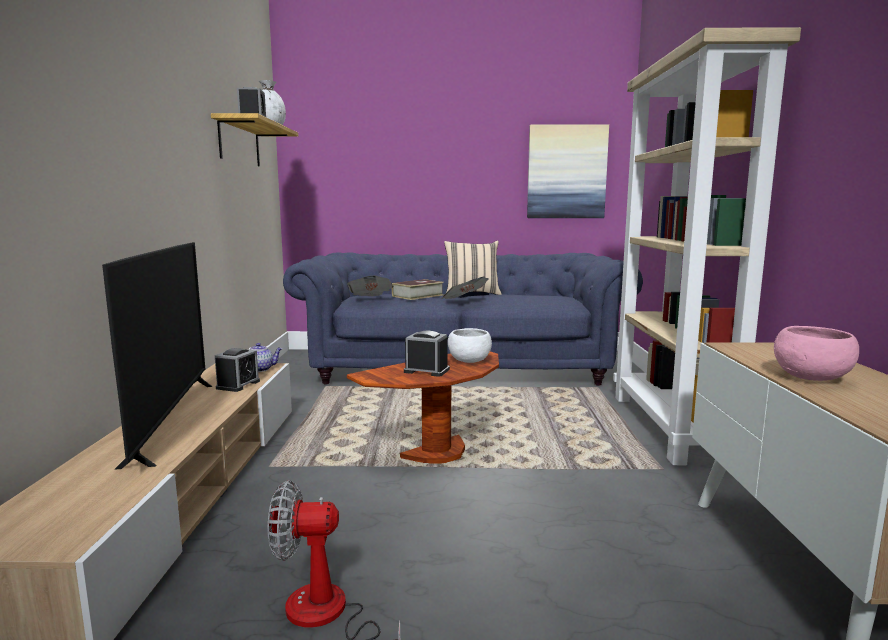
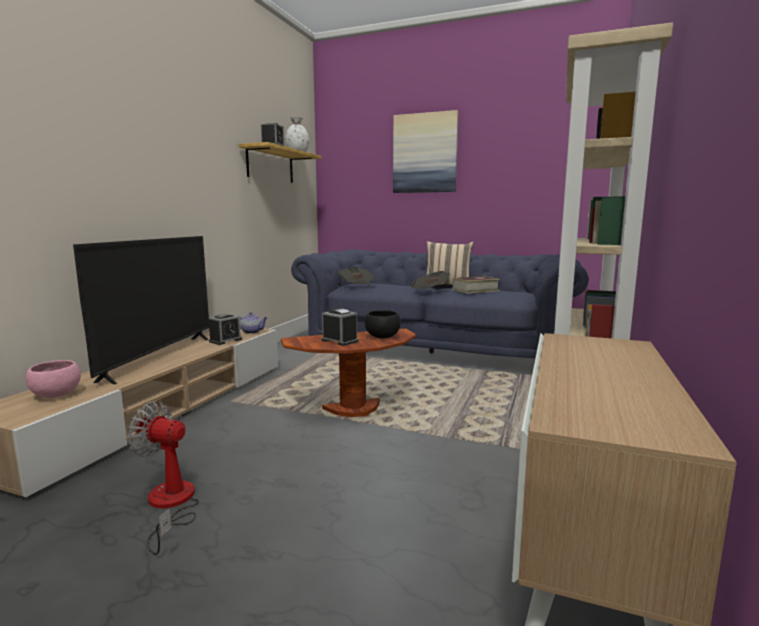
camera: 20 degrees right, 0 degrees up
book [392,279,444,300] -> book moved to [452,276,500,293]
white bowl [448,328,492,363] -> black bowl [365,310,401,338]
picture [527,124,609,218] -> picture moved to [393,110,458,193]
pink bowl [774,326,859,381] -> pink bowl moved to [26,360,81,398]

